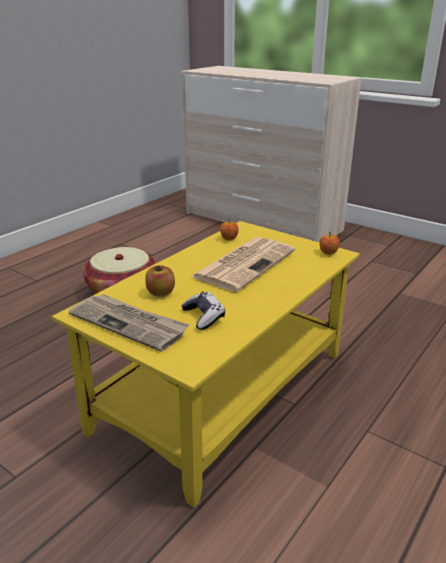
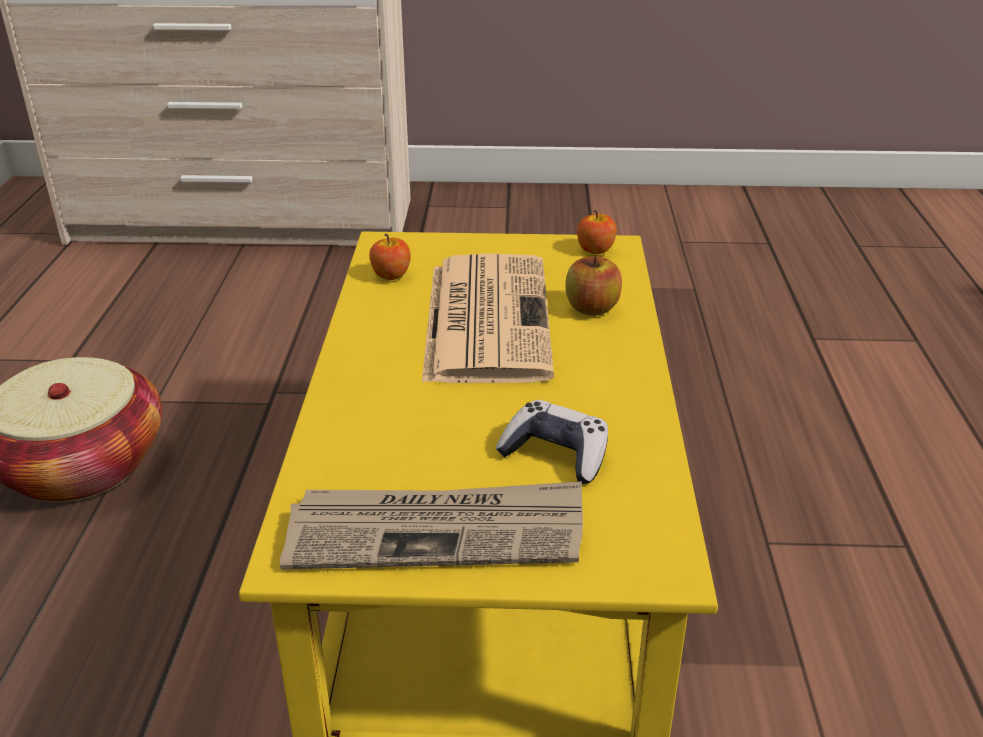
camera: 35 degrees left, 5 degrees up
apple [145,265,175,297] -> apple moved to [565,255,622,316]

